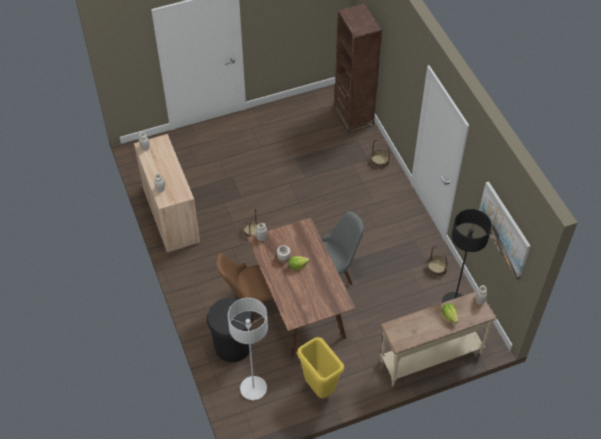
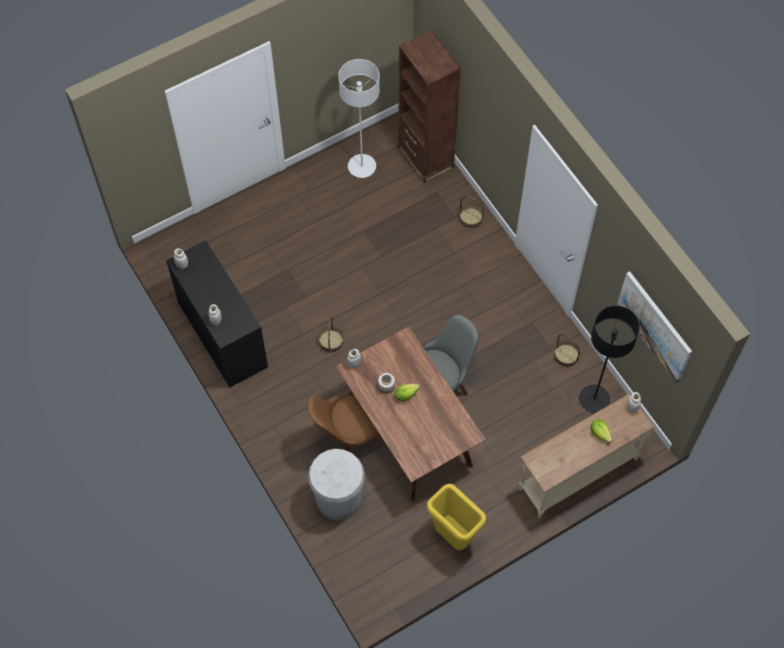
camera: 10 degrees left, 10 degrees up
beige cabinet [134,134,200,253] -> black cabinet [166,240,268,388]
black trash can [207,298,253,362] -> white trash can [308,449,365,521]
grey floor lamp [228,298,268,400] -> grey floor lamp moved to [338,59,380,178]

